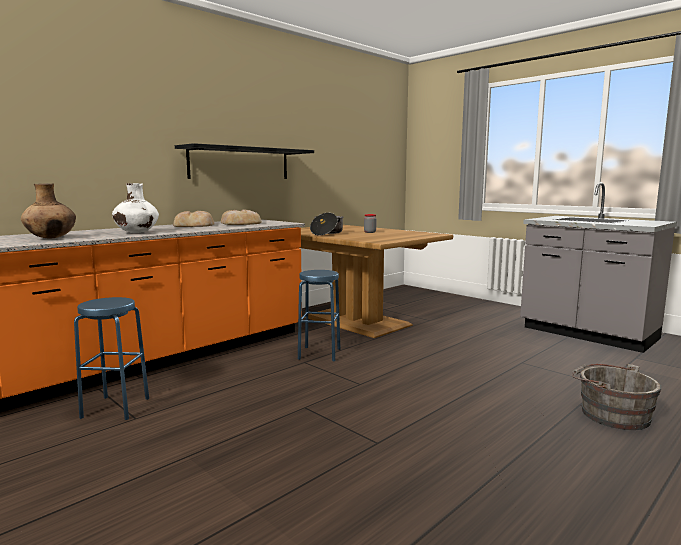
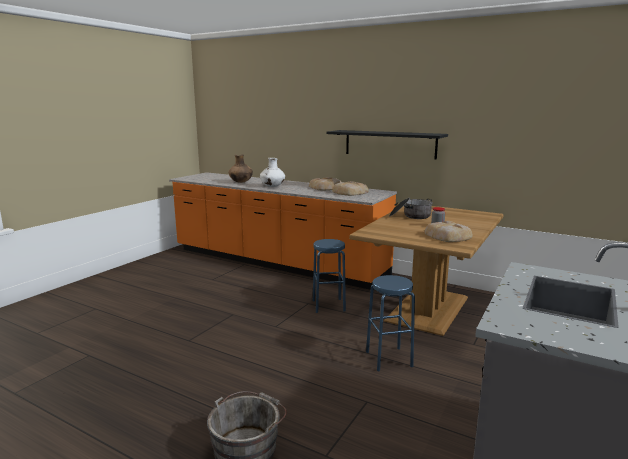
camera: 75 degrees right, 5 degrees up
blue stool [74,297,149,420] -> blue stool moved to [366,275,415,371]
none -> bread [425,221,473,242]

